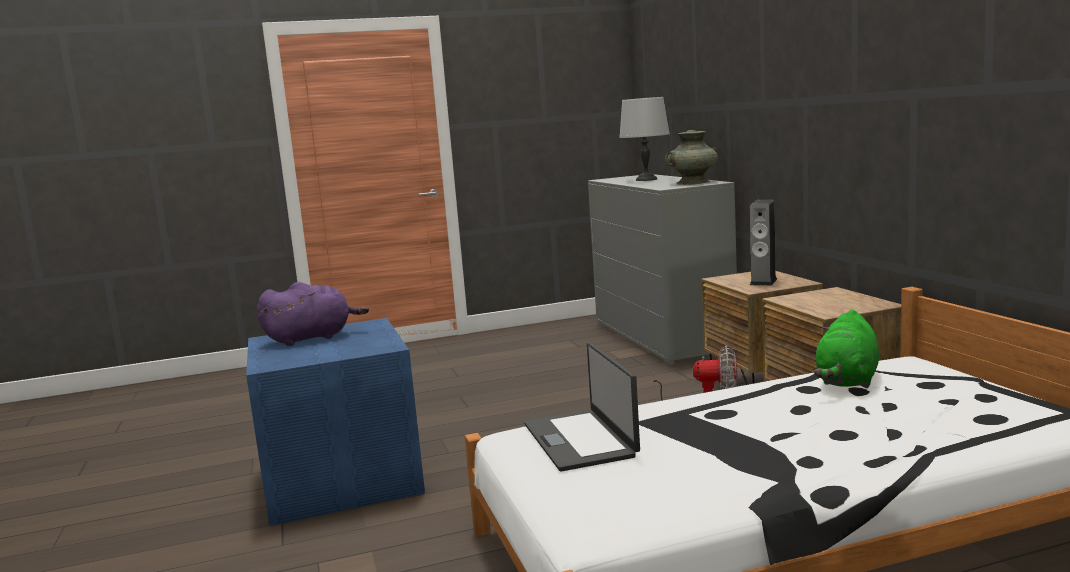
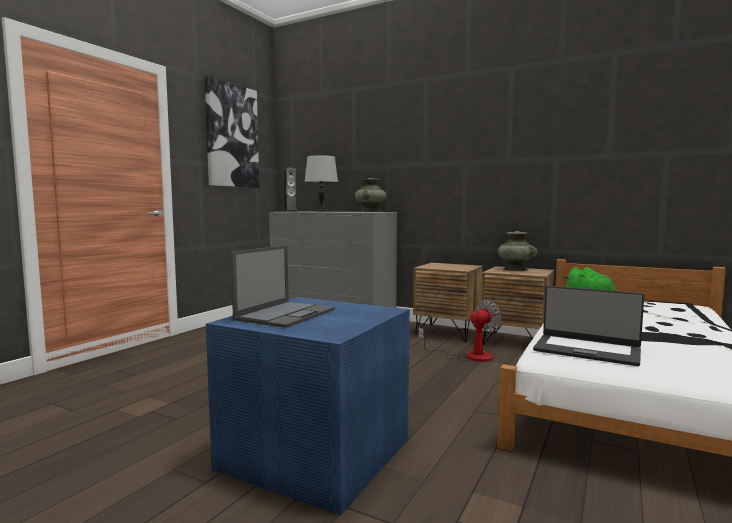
camera: 45 degrees left, 5 degrees down
purple plush toy [257,282,369,346] -> laptop [231,245,335,328]
speaker [750,199,777,286] -> speaker moved to [284,168,298,212]
none -> picture [205,76,259,188]
none -> turquoise vase [497,231,538,271]

